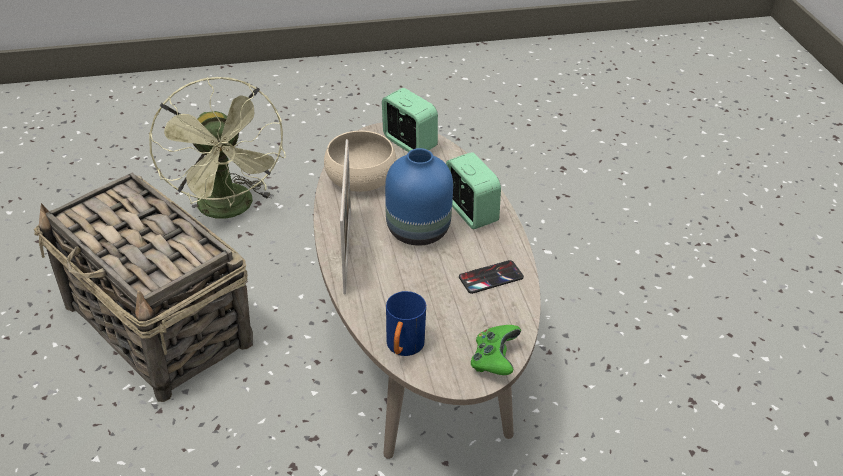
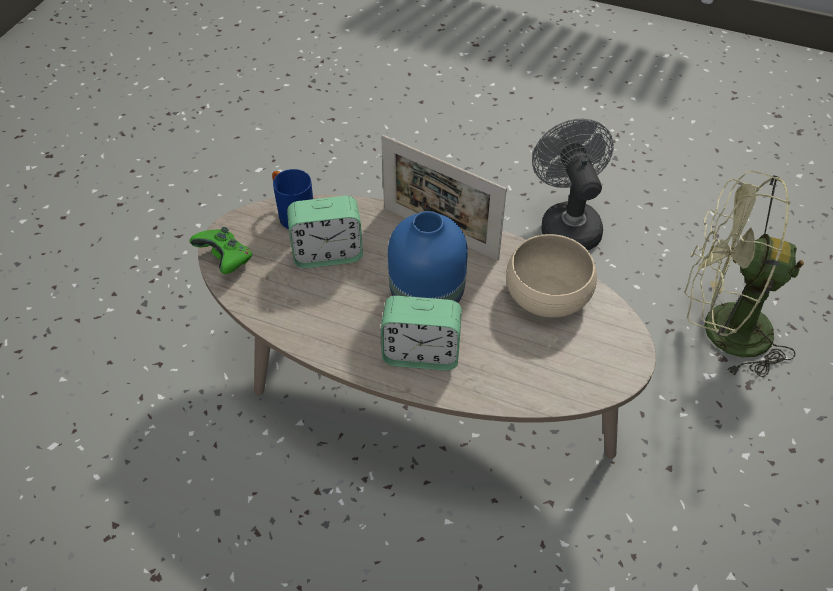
camera: 125 degrees right, 10 degrees up
basket [34,173,253,402] -> grey fan [532,119,614,250]
alarm clock [382,88,438,152] -> alarm clock moved to [287,196,363,268]
phone [459,260,524,294] -> none

